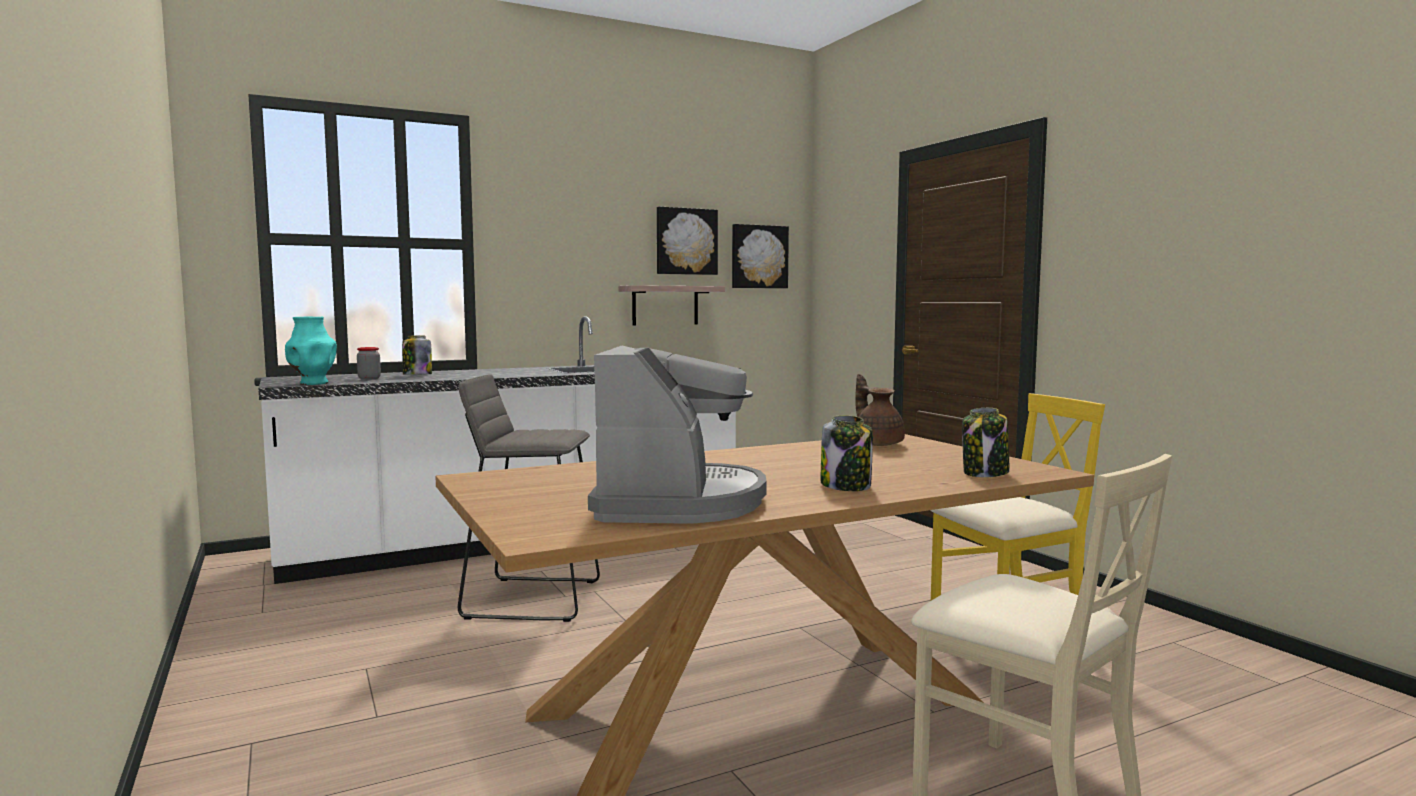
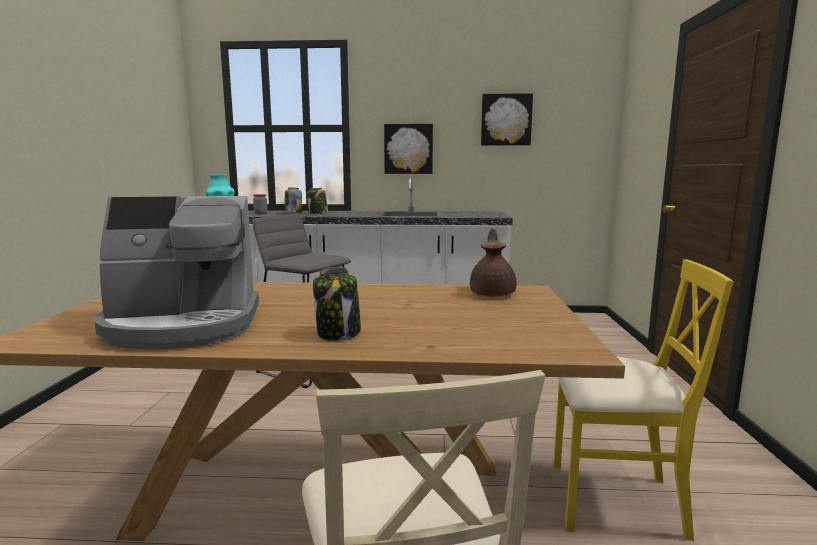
camera: 30 degrees right, 5 degrees up
coffee machine [588,346,767,524] -> coffee machine turned 45 degrees clockwise [94,196,259,349]
shelf [618,285,725,325] -> none
picture [732,224,789,288] -> picture moved to [384,124,433,174]
jar [962,408,1010,477] -> jar moved to [307,188,328,214]

